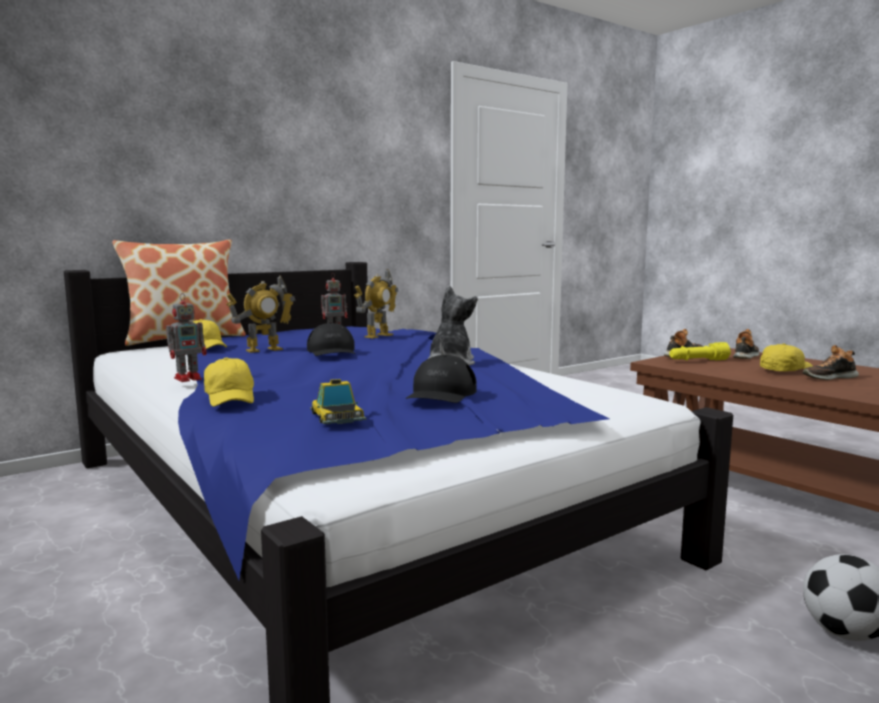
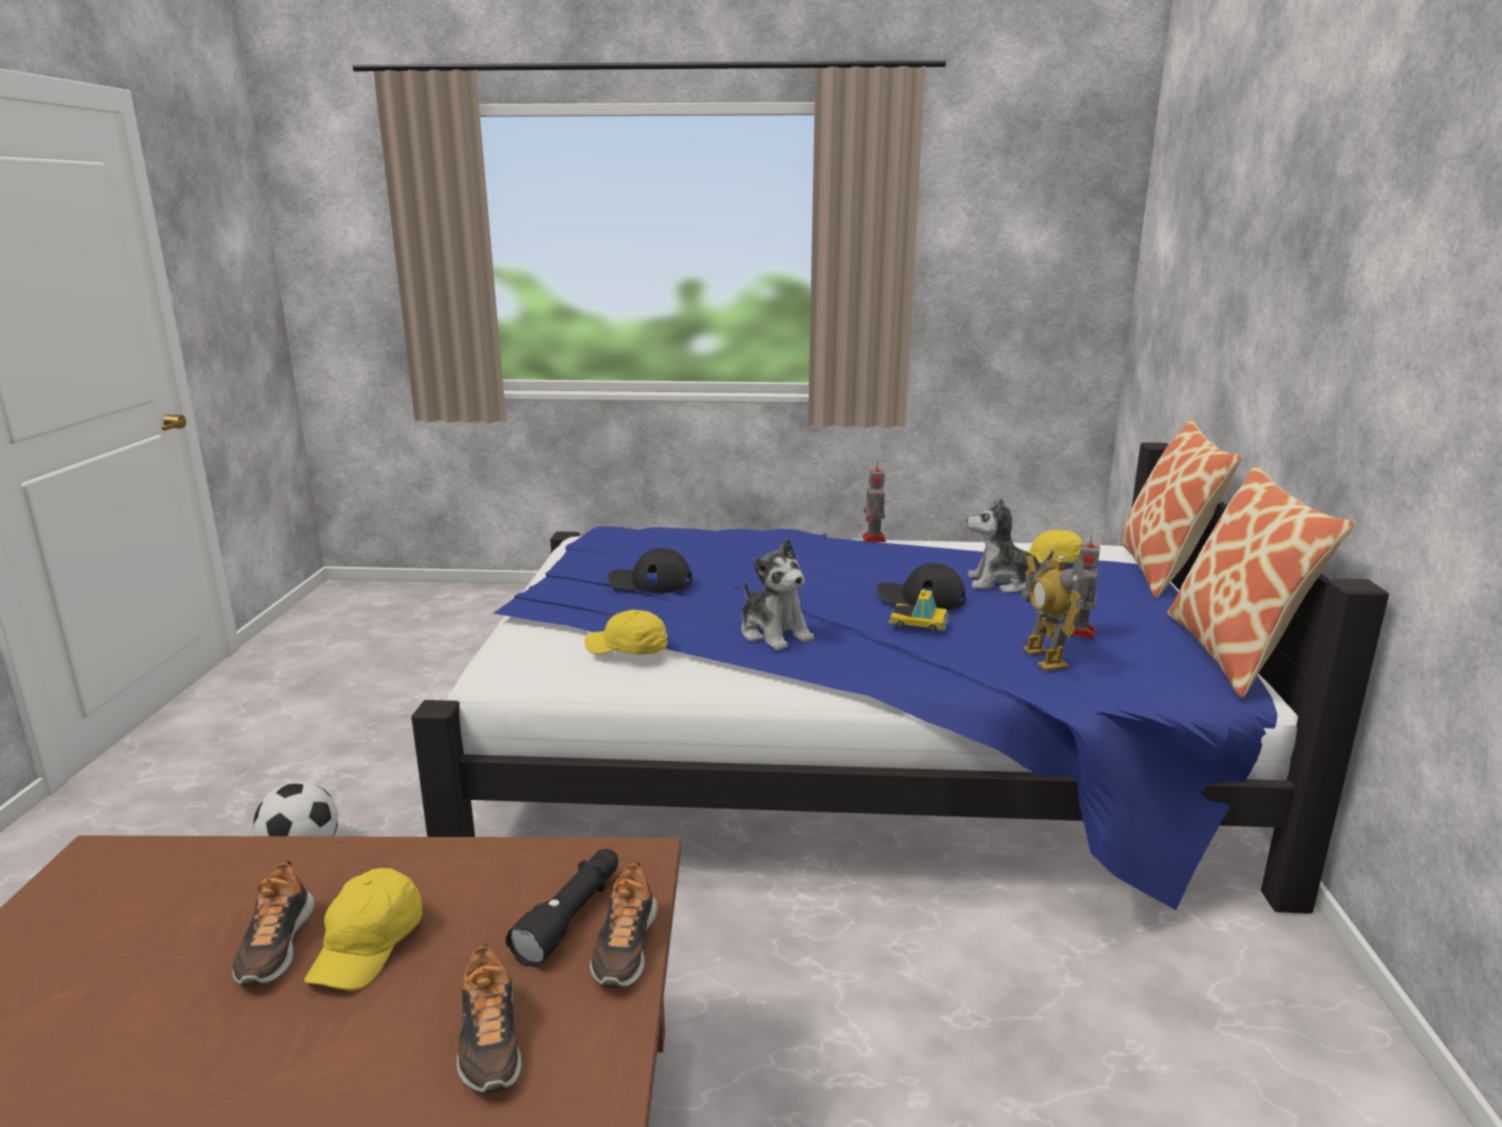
camera: 130 degrees right, 10 degrees up
yellow cap [204,358,254,406] -> yellow cap moved to [584,610,667,655]
toy robot [227,275,296,353] -> plush toy [966,498,1054,593]
toy car [310,379,366,424] -> toy car moved to [887,589,950,632]
black cap [406,355,477,403] -> black cap turned 45 degrees counterclockwise [607,548,692,593]
yellow flashlight [669,342,731,360] -> black flashlight [506,849,618,967]
shoe [803,345,859,380] -> shoe turned 150 degrees clockwise [232,861,315,986]
none -> pillow [1167,465,1355,698]

